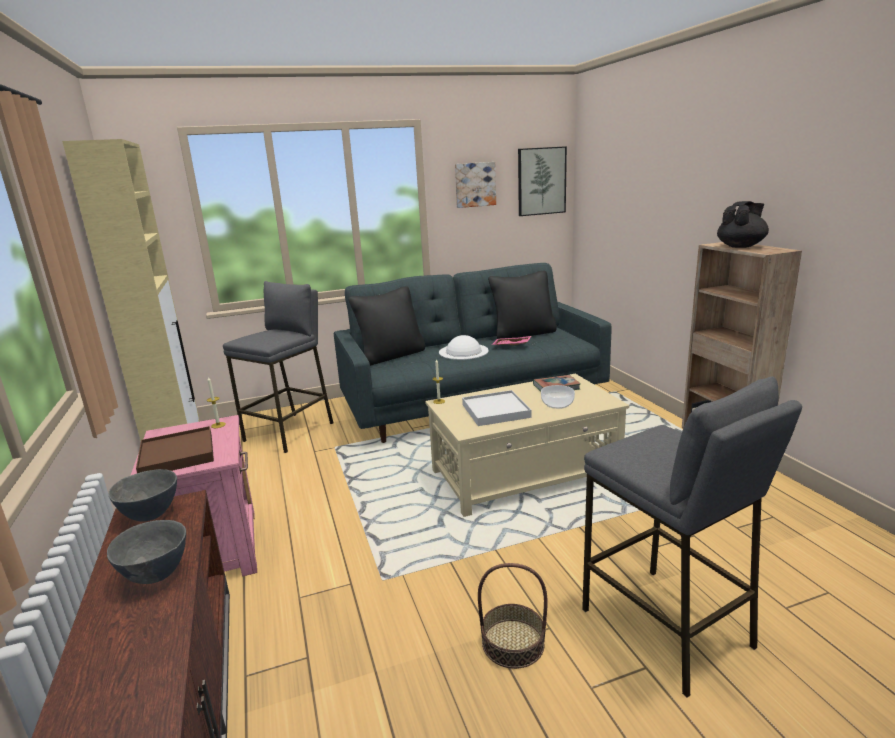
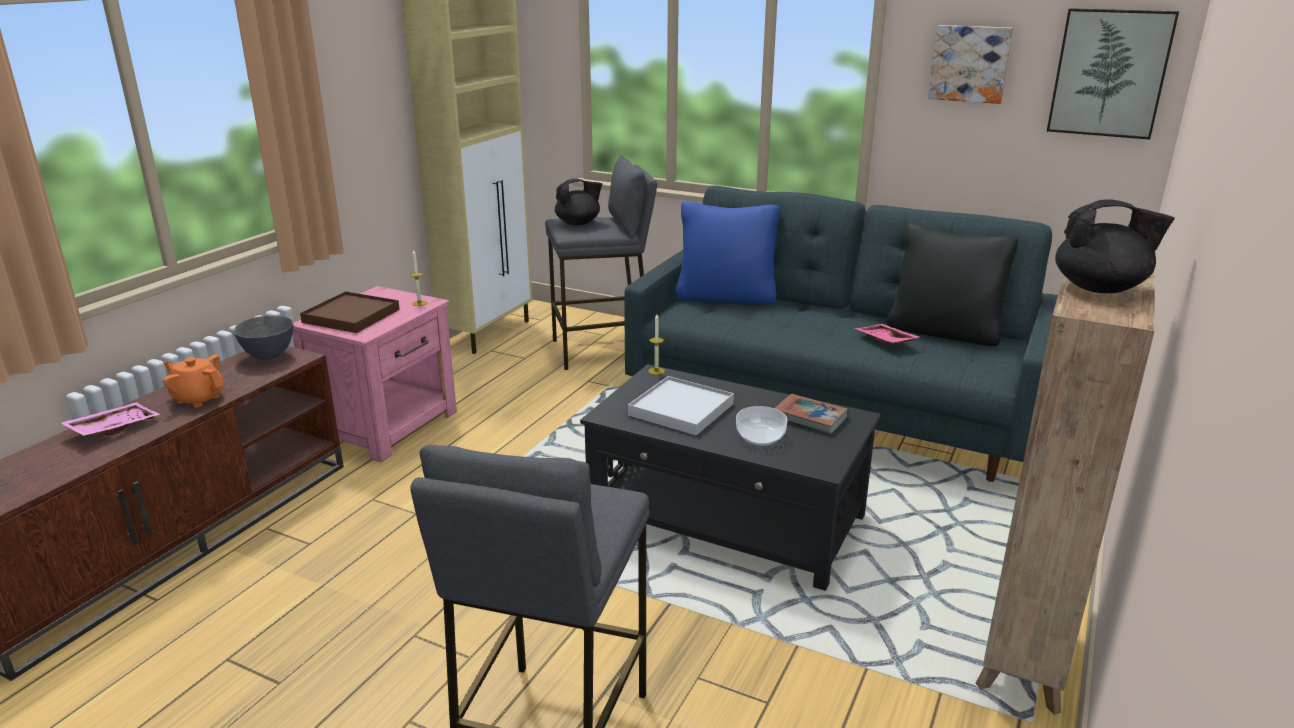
camera: 45 degrees right, 5 degrees up
grey bowl [107,520,186,584] -> orange teapot [162,354,224,408]
black pillow [348,286,425,366] -> blue pillow [675,201,780,305]
beige coffee table [425,374,629,517] -> black coffee table [580,364,880,591]
white hat [439,335,489,360] -> none
basket [478,563,548,669] -> none
none -> pink tray [61,402,161,436]
none -> black teapot [555,179,602,225]

